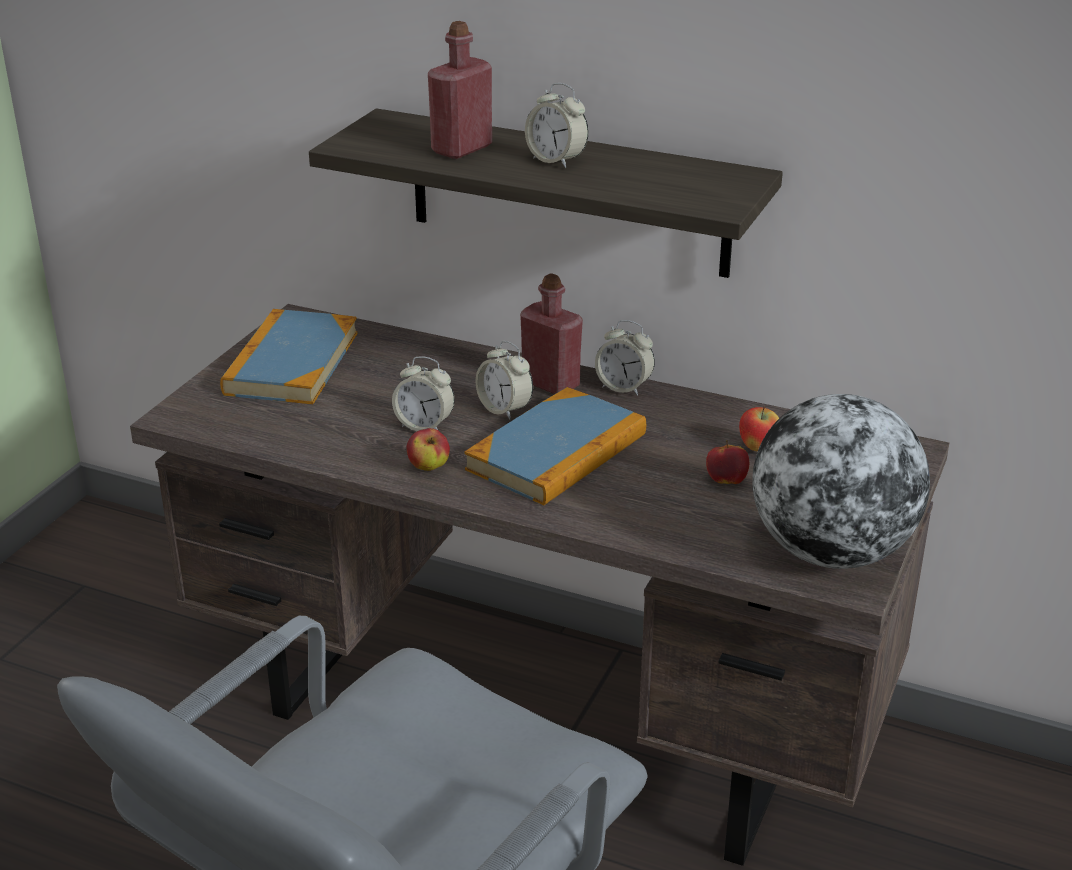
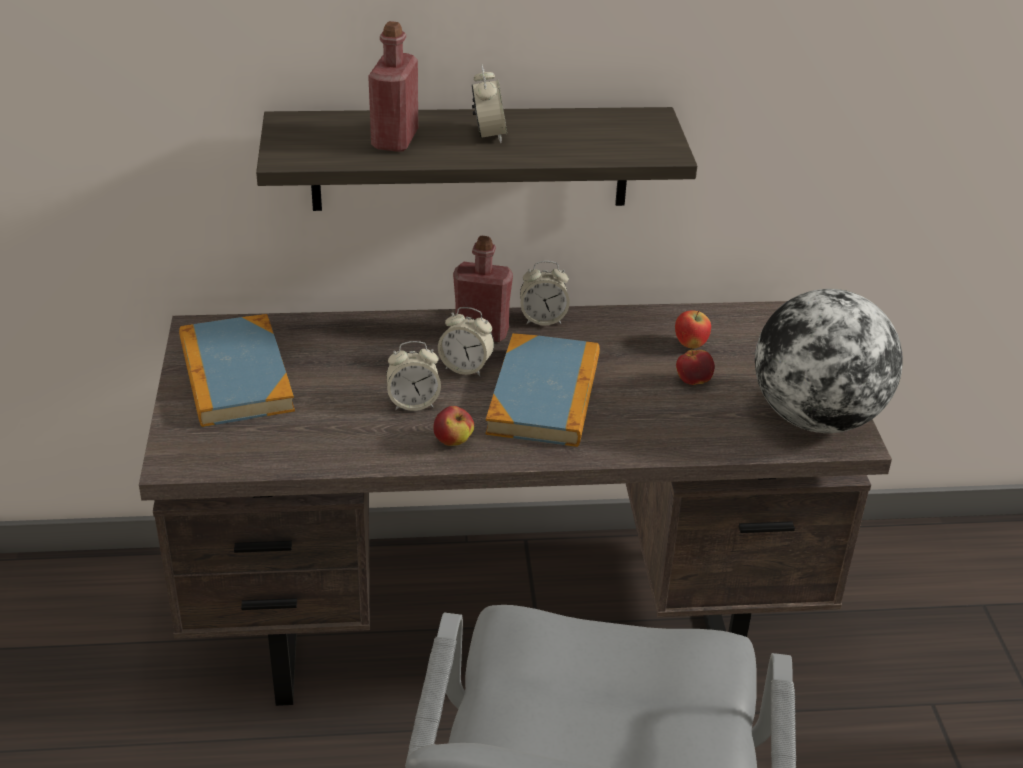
camera: 30 degrees left, 5 degrees up
alarm clock [525,83,589,168] -> alarm clock turned 105 degrees counterclockwise [472,65,507,143]

